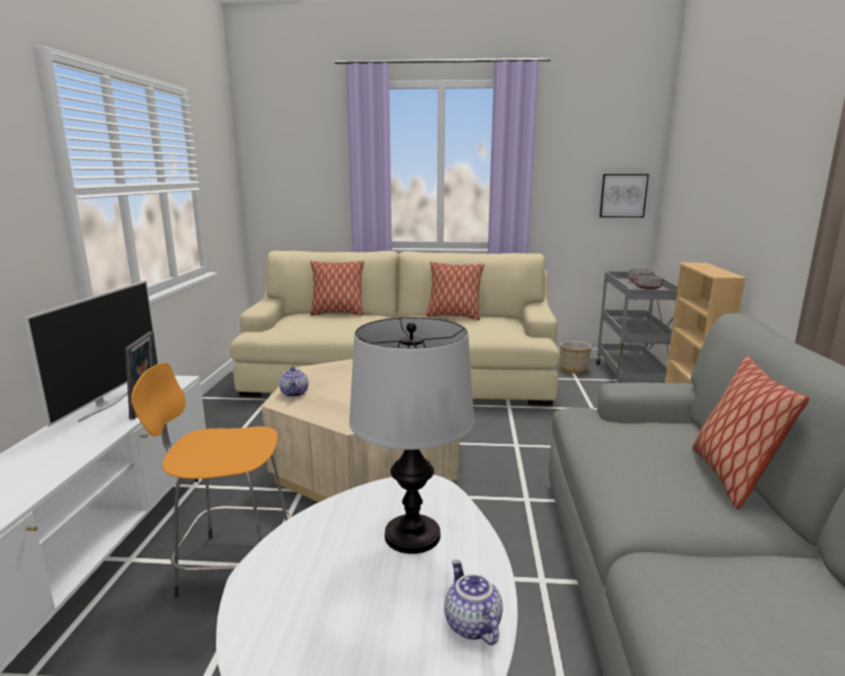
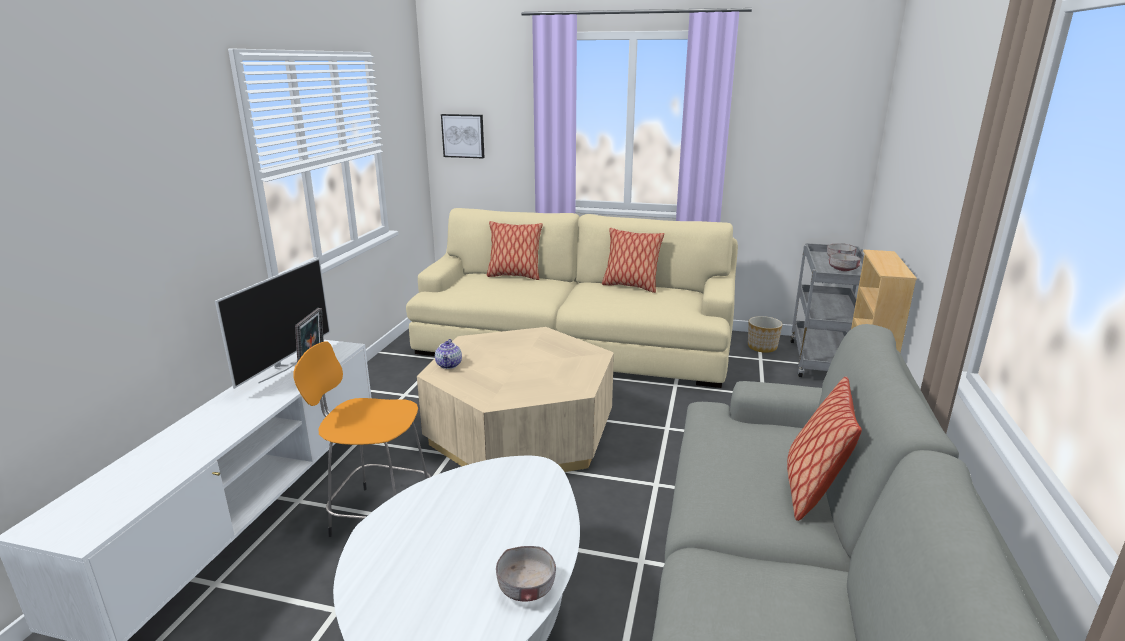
camera: 10 degrees right, 5 degrees up
table lamp [349,317,474,554] -> none
teapot [444,560,503,645] -> grey bowl [496,546,556,602]
picture [599,174,649,218] -> picture moved to [441,114,485,158]

